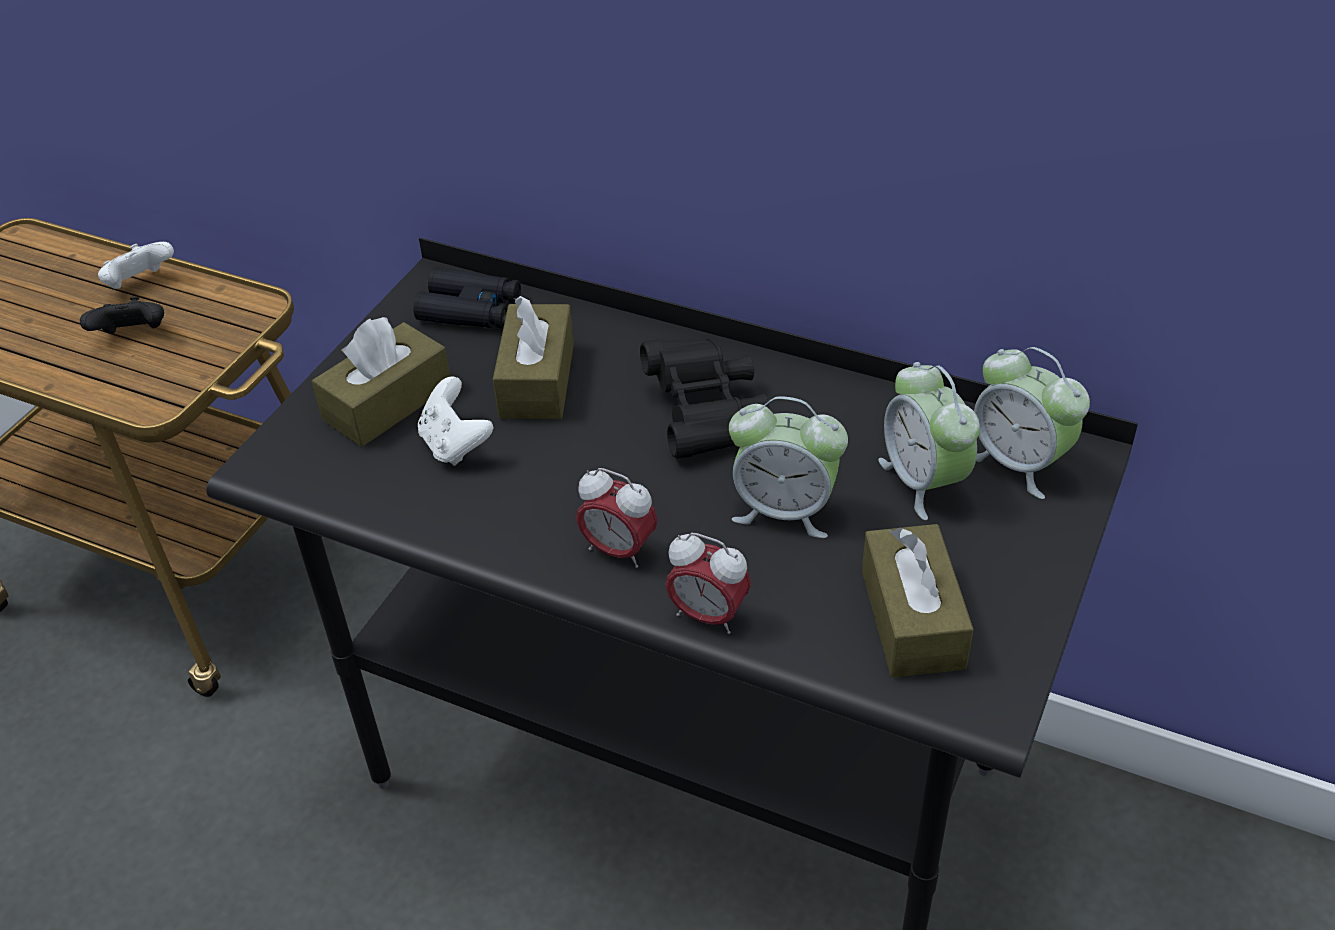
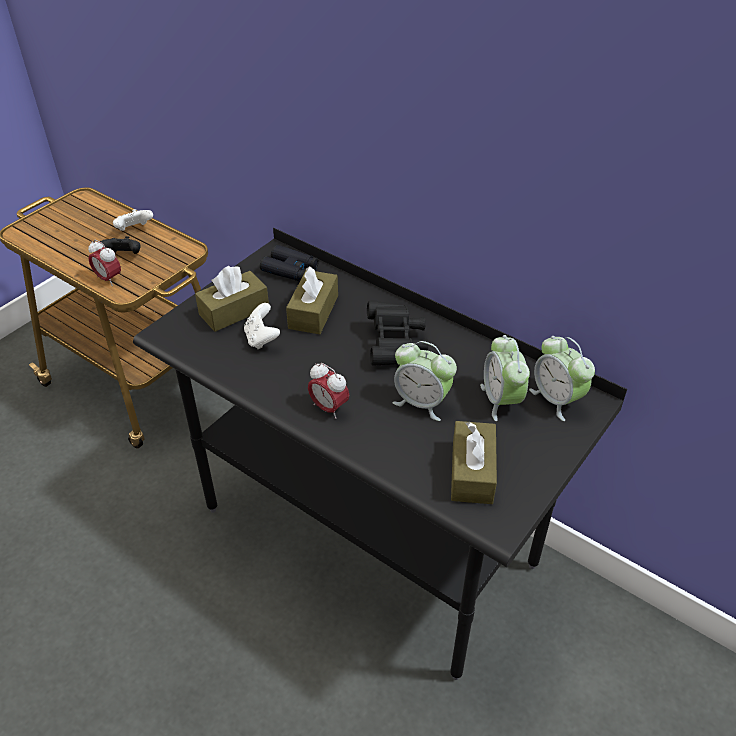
camera: 10 degrees right, 0 degrees up
alarm clock [665,533,751,634] -> alarm clock moved to [88,240,121,286]

